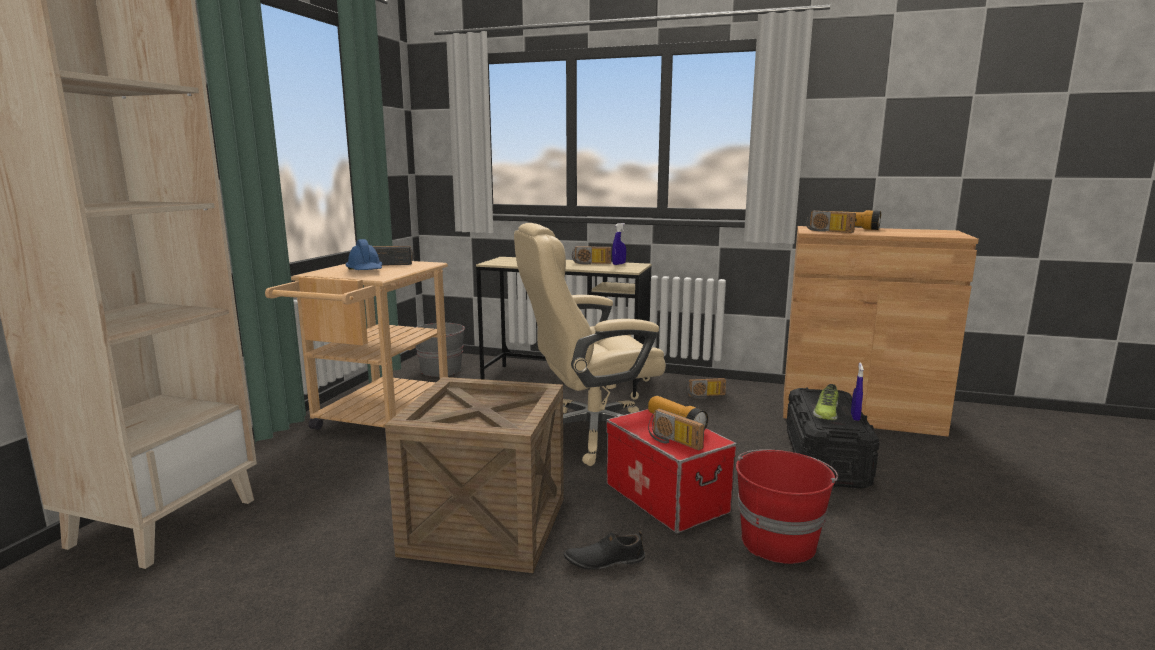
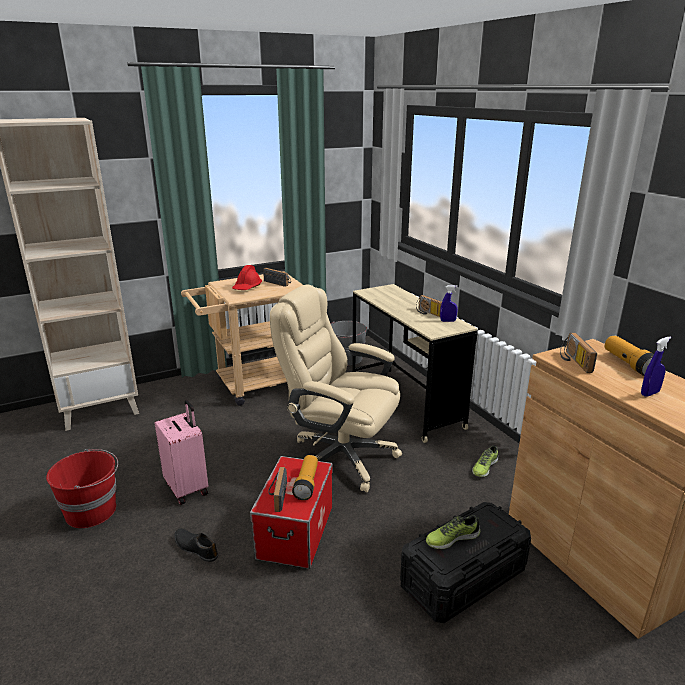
camera: 45 degrees right, 10 degrees up
blue hard hat [346,239,382,270] -> red hard hat [232,265,262,290]
crate [385,377,564,573] -> pink suitcase [155,400,208,505]
radio [687,378,726,399] -> shoe [472,445,498,477]
red bucket [736,449,838,564] -> red bucket moved to [46,449,118,528]
blue spray bottle [851,362,864,421] -> blue spray bottle moved to [641,337,671,396]

